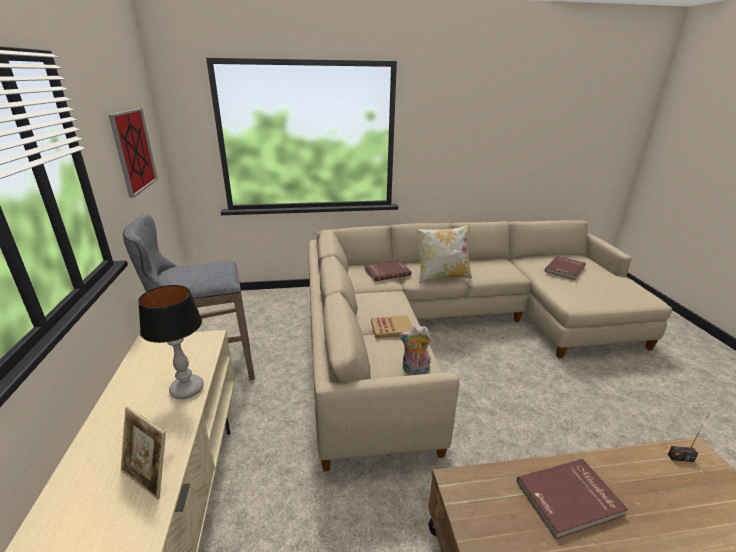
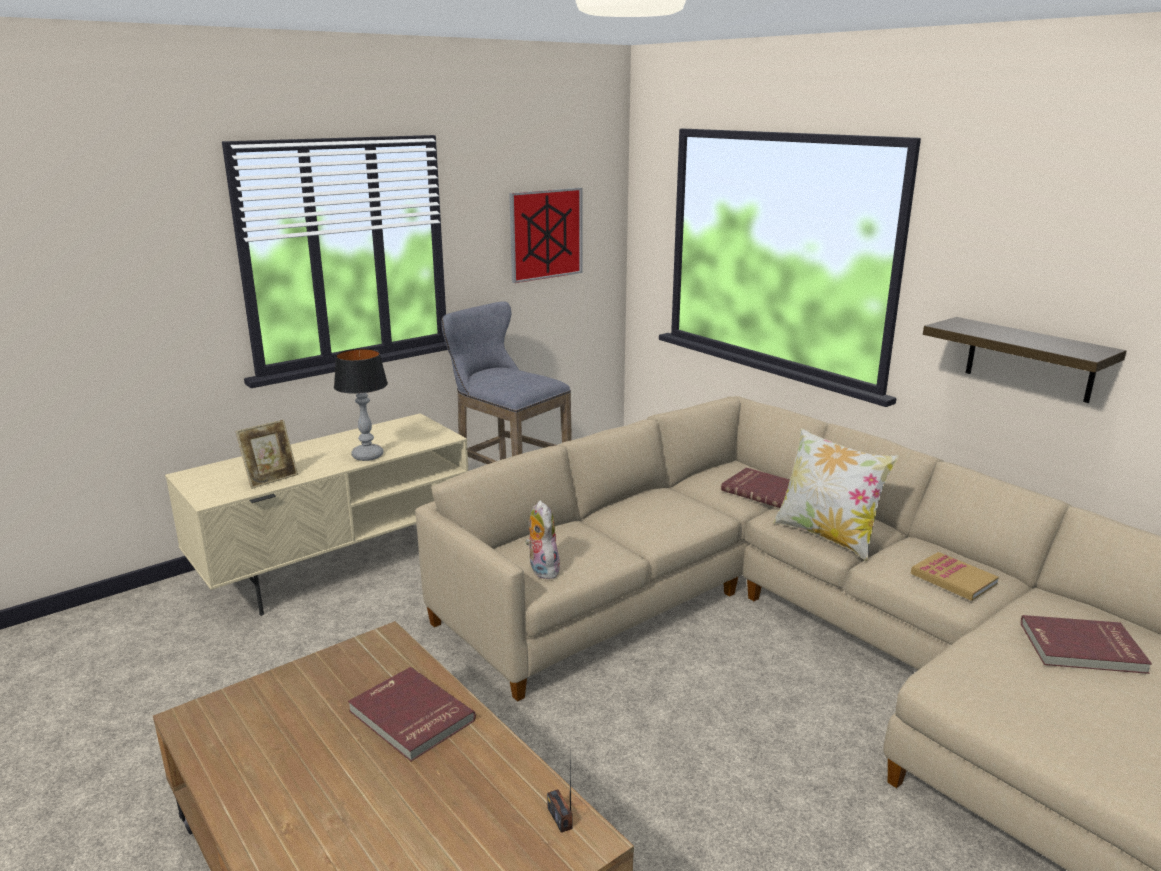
camera: 60 degrees right, 5 degrees down
picture frame [121,407,166,500] -> picture frame turned 135 degrees counterclockwise [235,420,298,489]
book [371,315,413,338] -> book moved to [911,552,999,601]
none -> shelf [923,317,1126,403]

